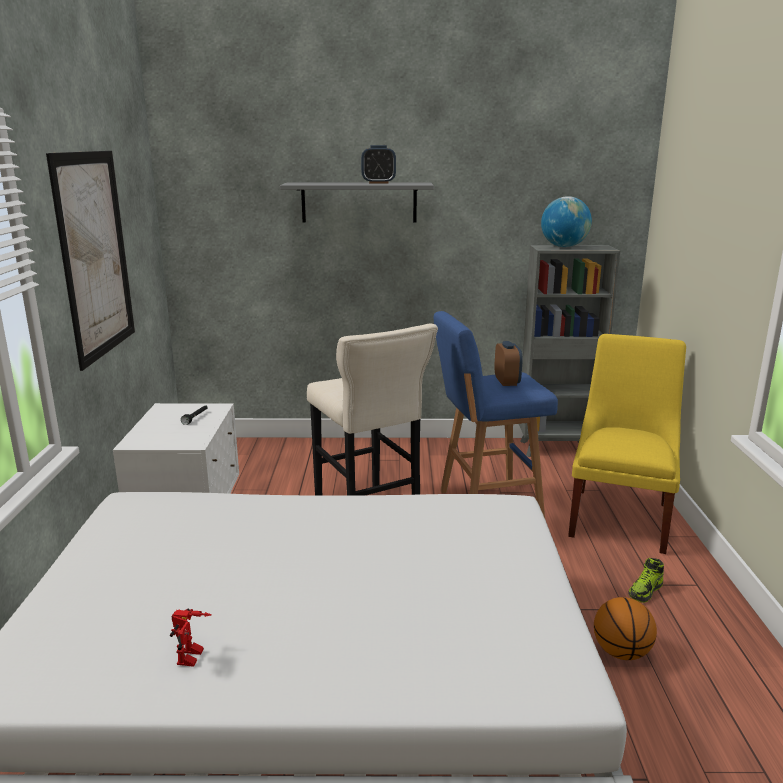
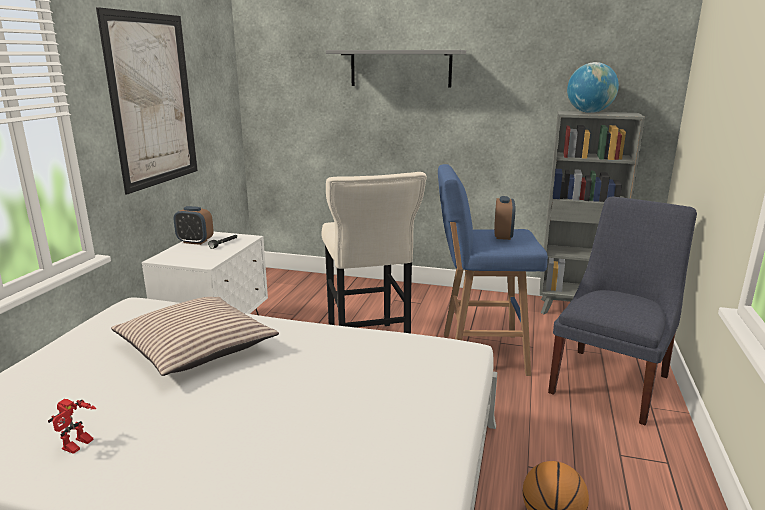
camera: 15 degrees right, 0 degrees up
alarm clock [361,145,396,184] -> alarm clock moved to [174,206,214,245]
yellow chair [568,334,686,554] -> blue chair [548,196,697,426]
shoe [629,557,664,603] -> none
none -> pillow [111,297,279,376]

